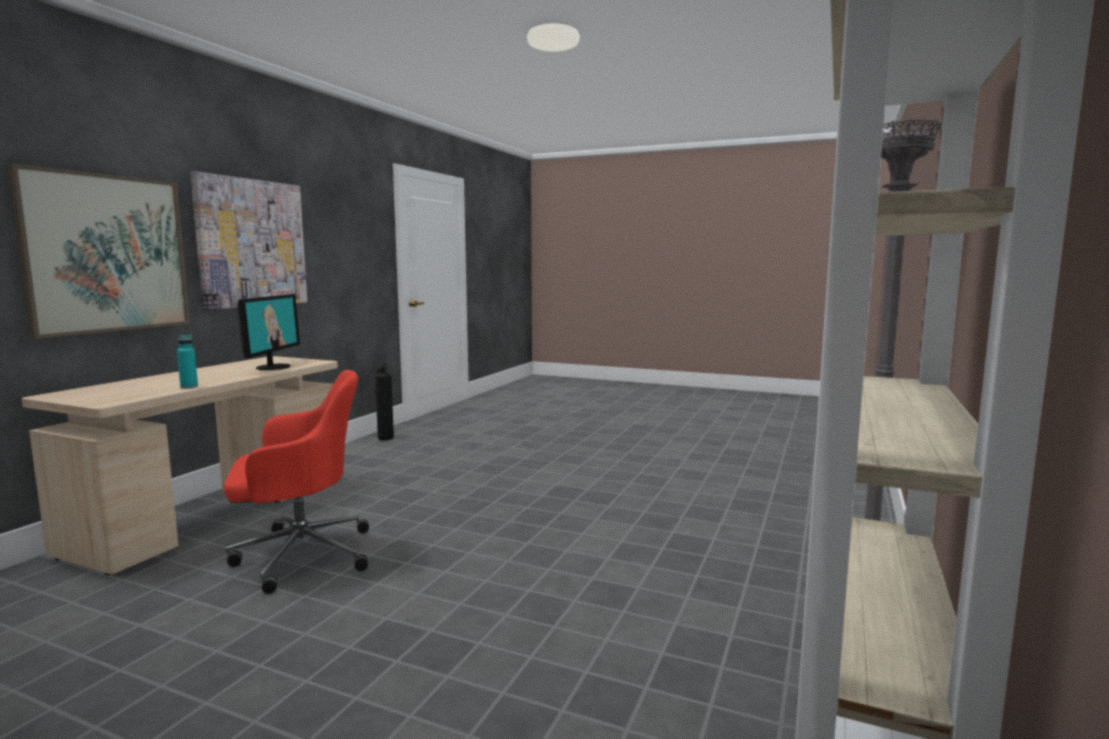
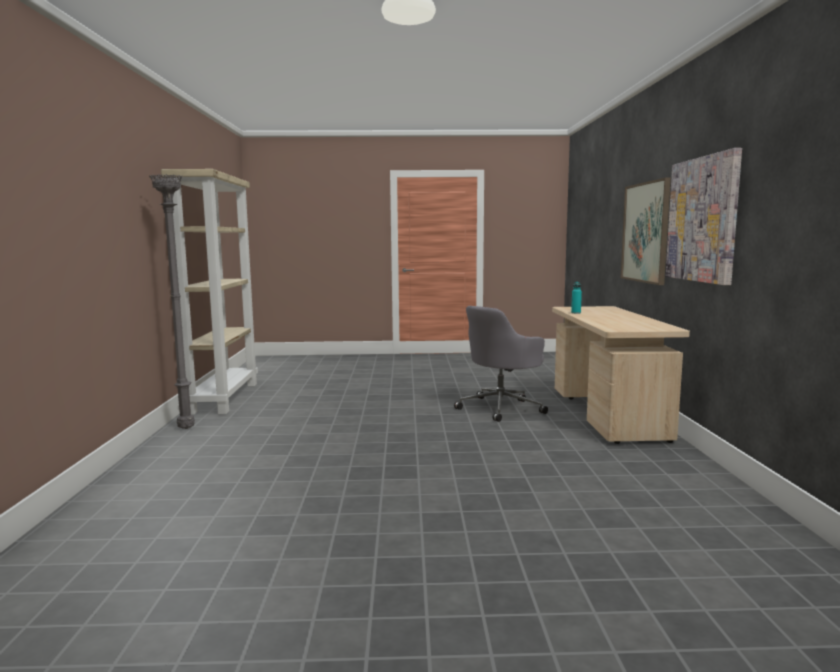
camera: 155 degrees right, 0 degrees up
red office chair [224,370,369,594] -> grey office chair [454,306,548,422]
monitor [237,294,300,370] -> none
fire extinguisher [375,363,394,440] -> none

